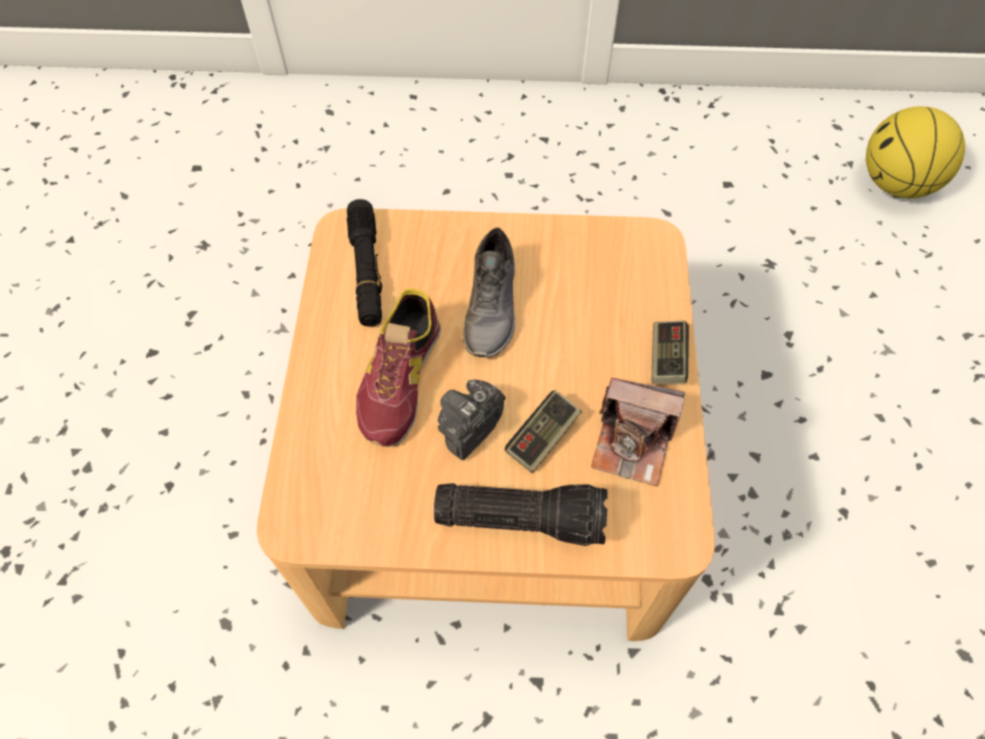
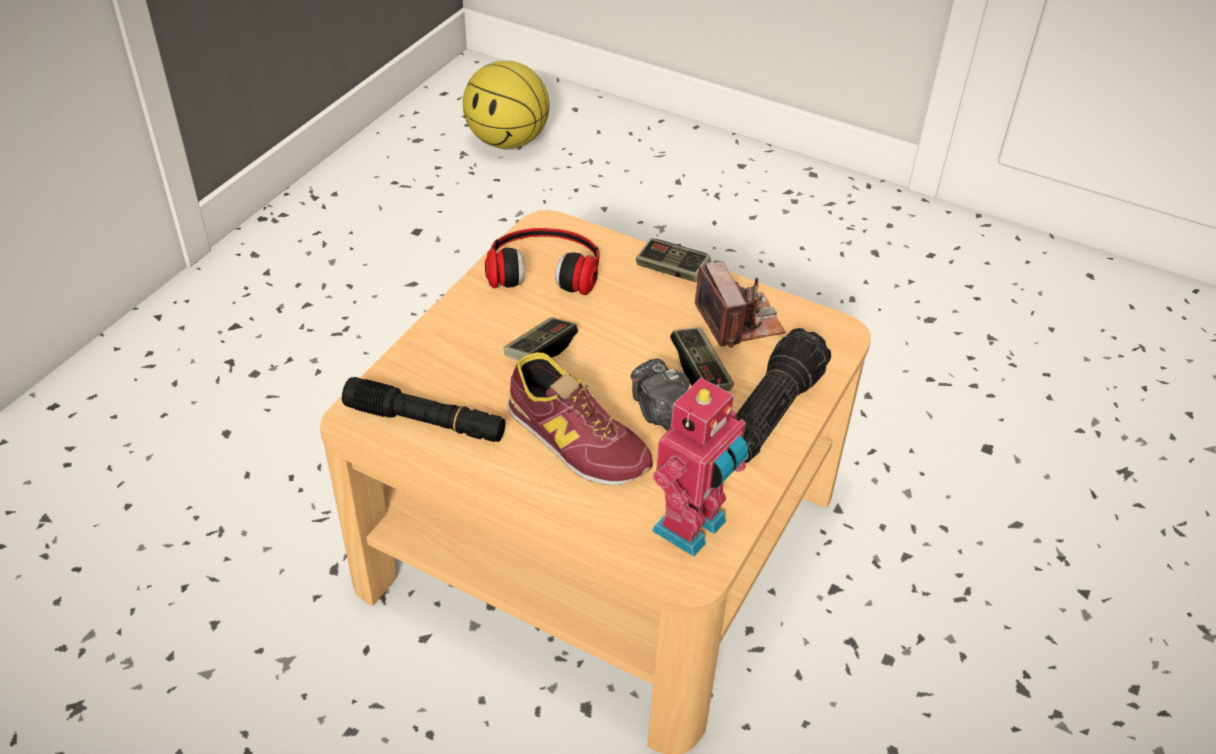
camera: 65 degrees left, 15 degrees down
grey shoe [463,227,515,357] -> game controller [504,317,578,360]
camera [591,378,685,486] -> camera turned 60 degrees counterclockwise [695,261,785,348]
none -> headphones [485,228,599,295]
none -> toy robot [652,378,748,557]

